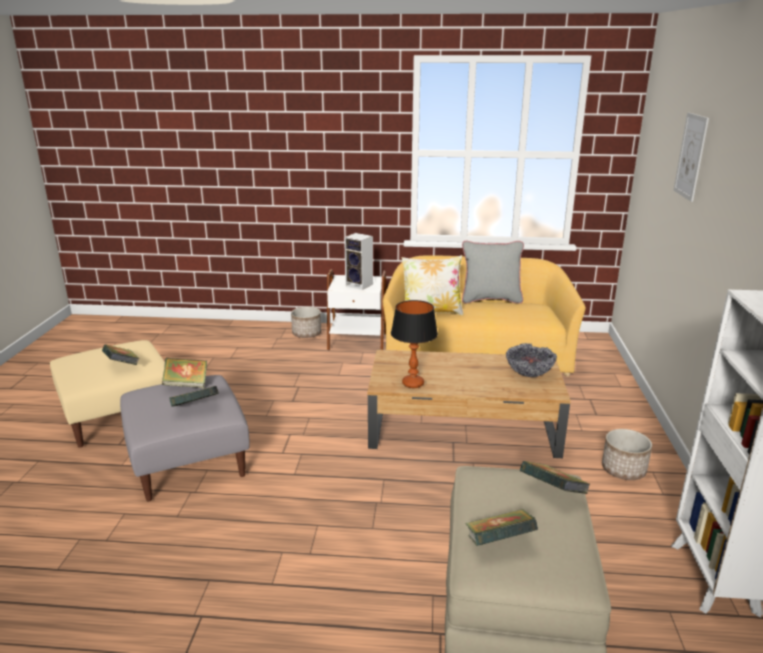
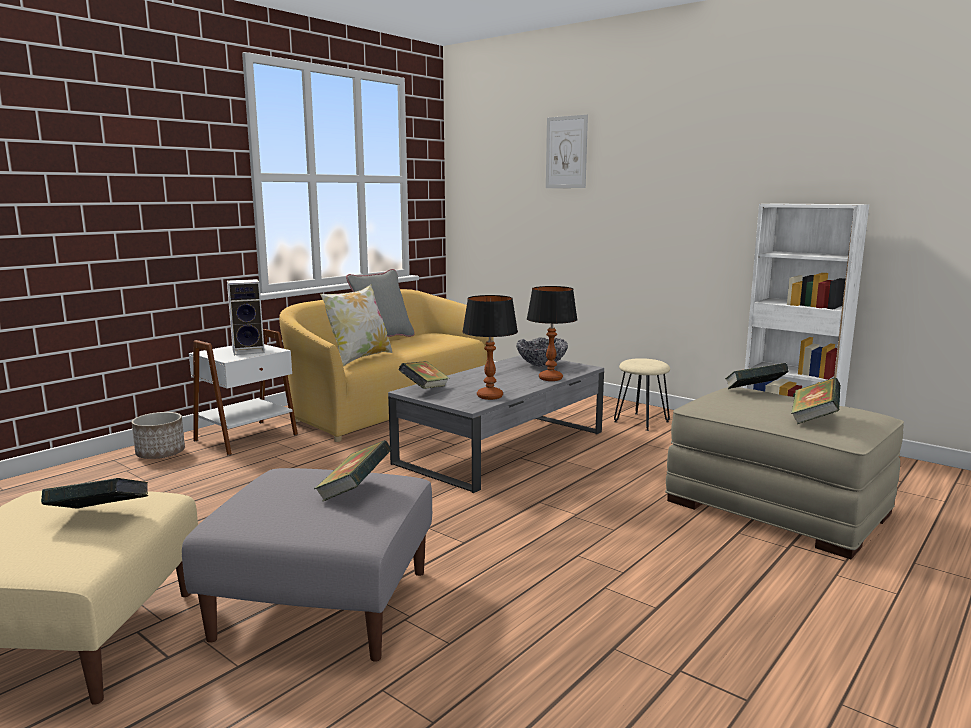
camera: 55 degrees left, 10 degrees down
book [162,358,207,388] -> book moved to [399,361,450,389]
brown coffee table [367,350,571,458] -> grey coffee table [388,355,604,493]
planter [602,429,652,480] -> beige stool [614,358,670,431]
none -> table lamp [527,286,578,381]

